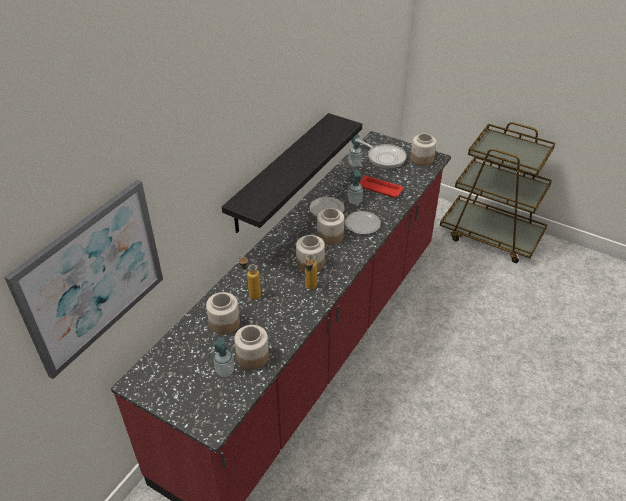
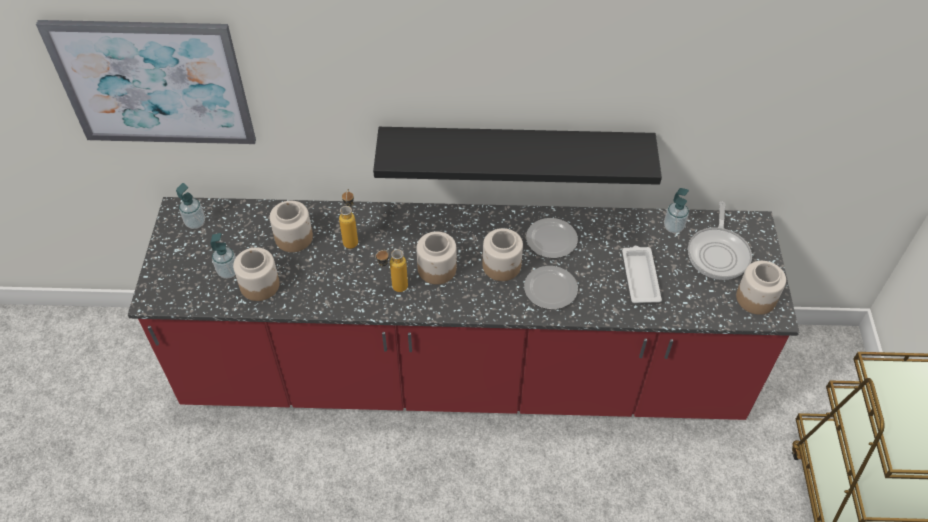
camera: 60 degrees right, 10 degrees up
soap dispenser [348,170,363,205] -> soap dispenser moved to [176,183,205,229]
red tray [359,176,404,197] -> white tray [622,246,662,303]

